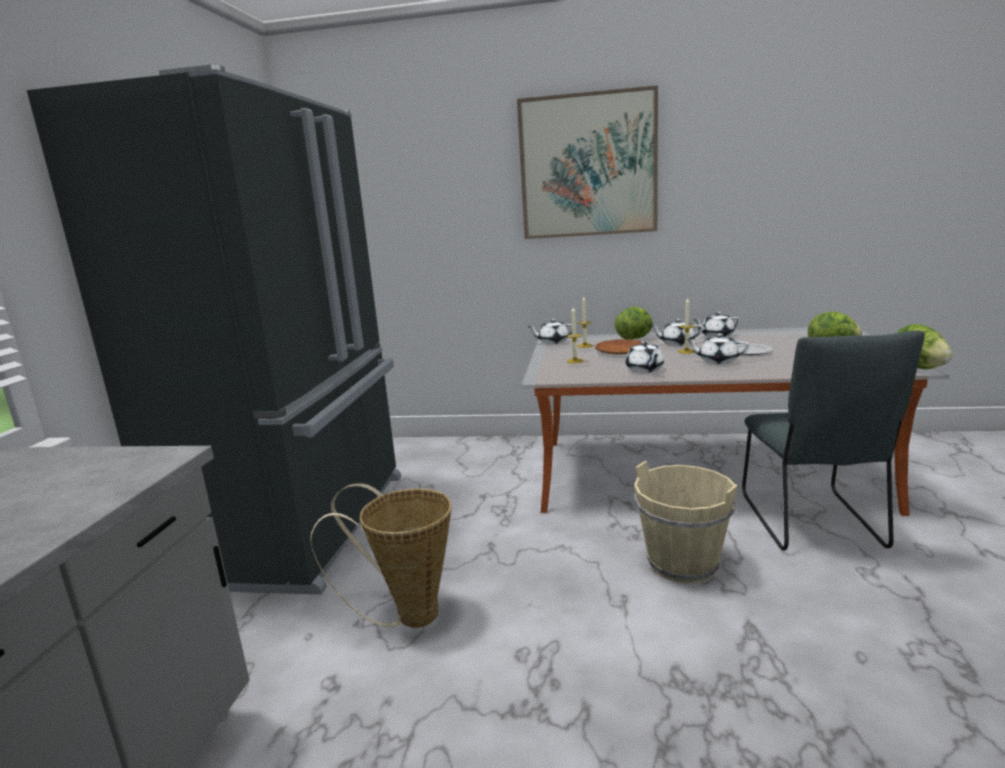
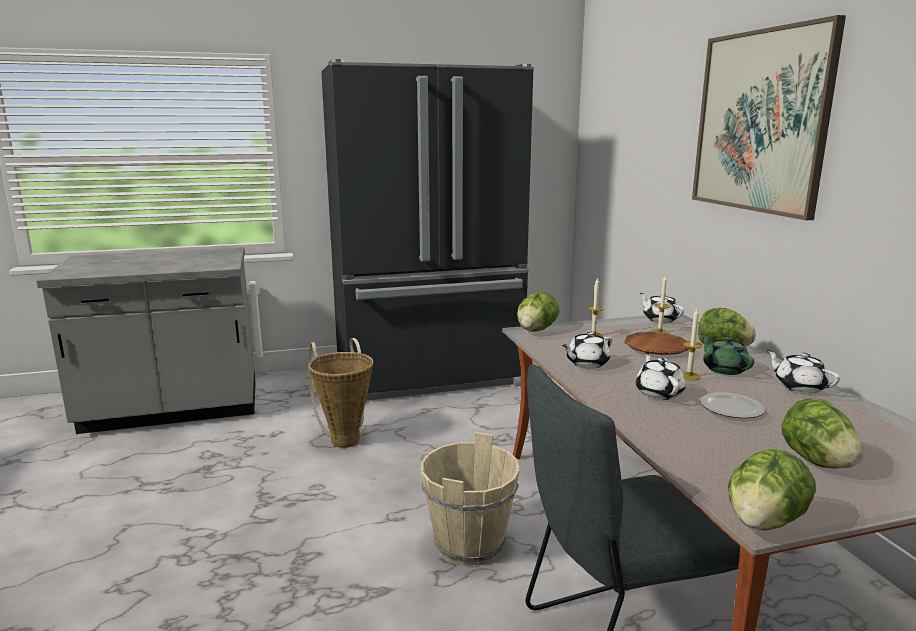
camera: 65 degrees right, 0 degrees up
white teapot [652,318,703,346] -> green teapot [701,334,754,375]
none -> lettuce [517,292,560,332]

